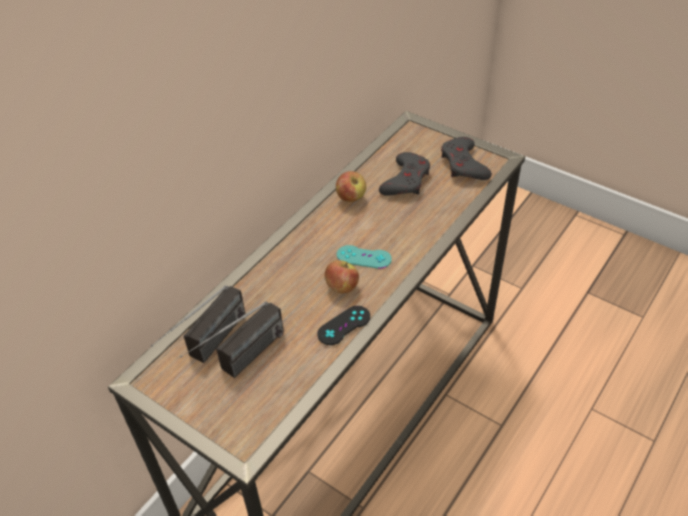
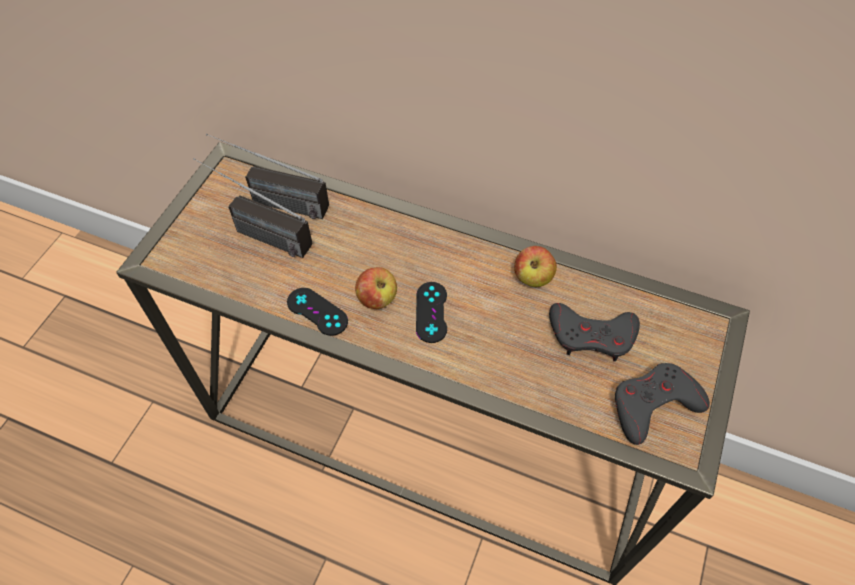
camera: 75 degrees right, 10 degrees up
turquoise game controller [337,245,392,269] -> black game controller [416,282,447,343]

